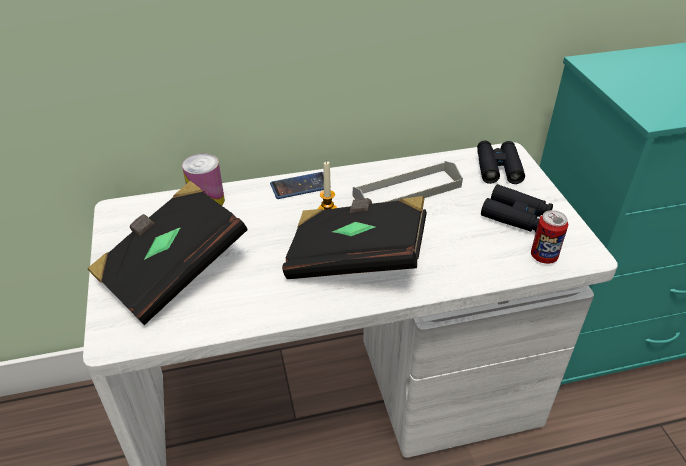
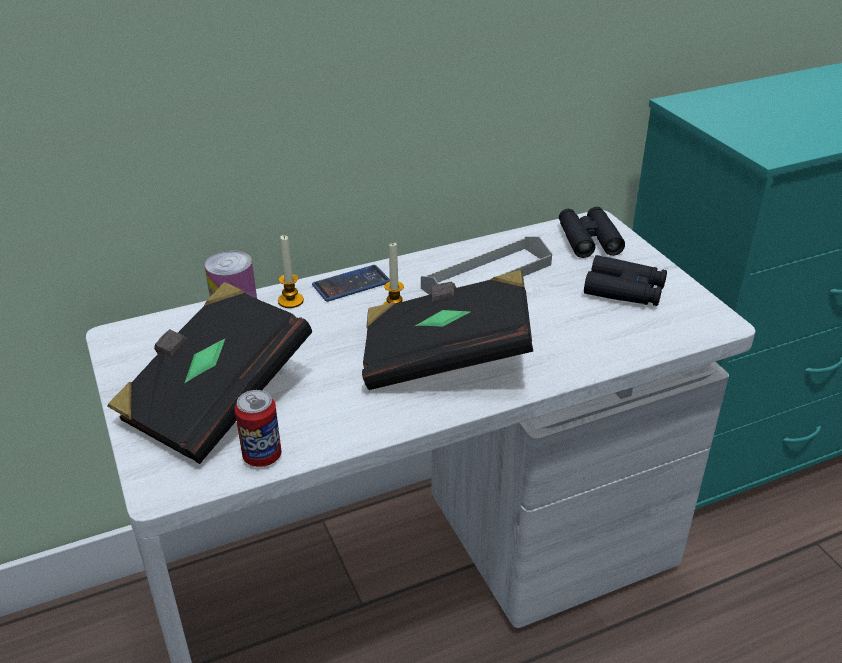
camera: 10 degrees left, 5 degrees down
can [531,210,568,264] -> can moved to [235,390,281,467]
none -> candle [278,235,304,308]

